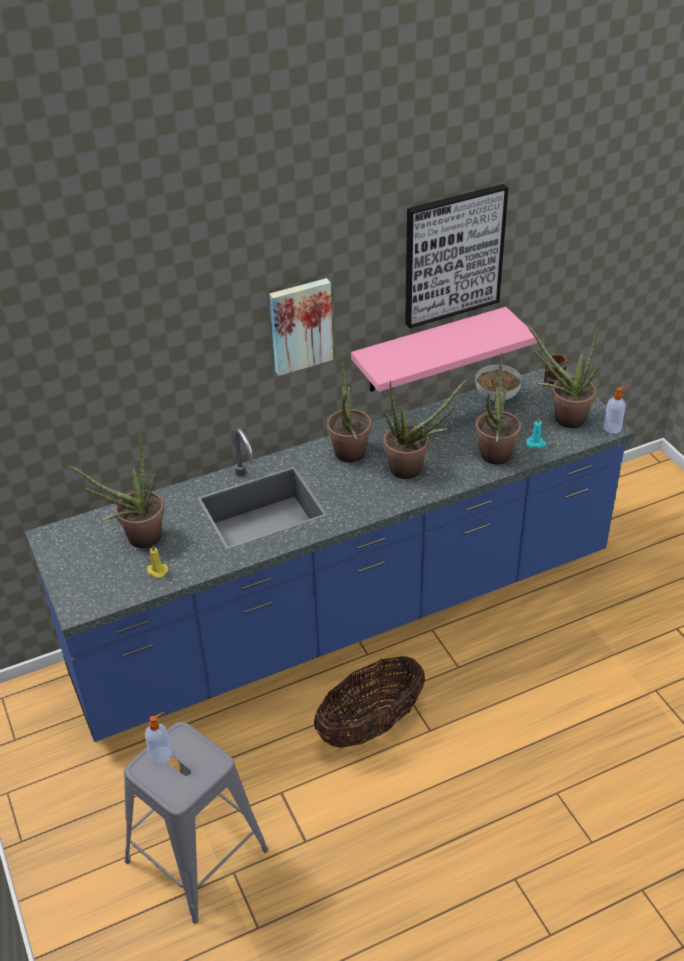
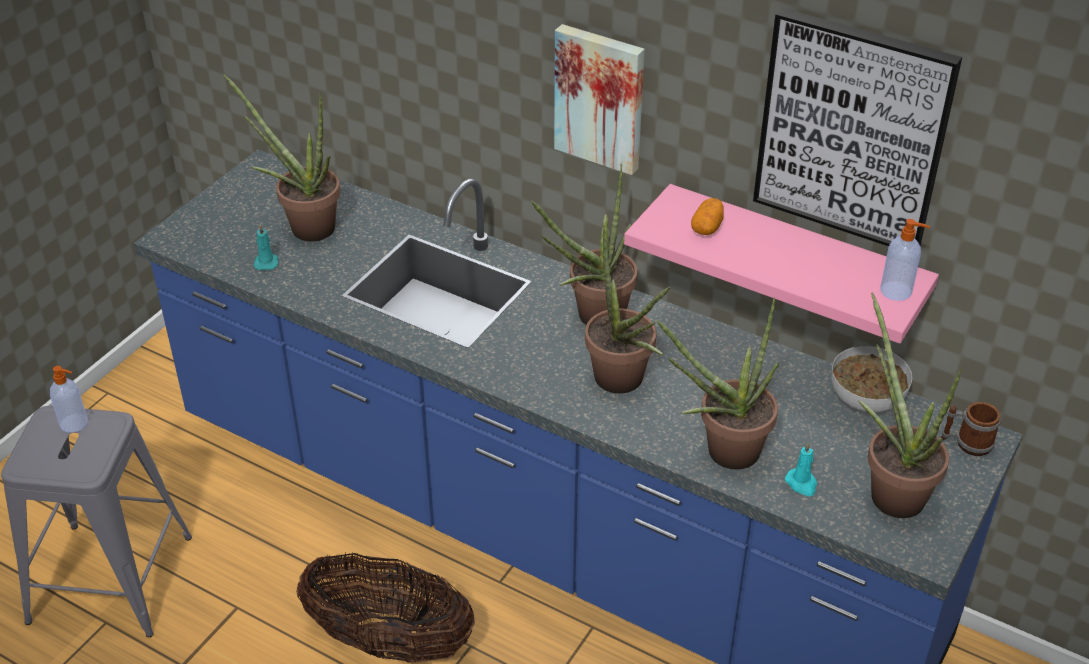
camera: 55 degrees right, 0 degrees up
yellow candle [147,544,168,578] -> turquoise candle [253,224,279,270]
soap dispenser [603,385,628,434] -> soap dispenser moved to [880,219,930,301]
none -> potato [691,198,724,235]

